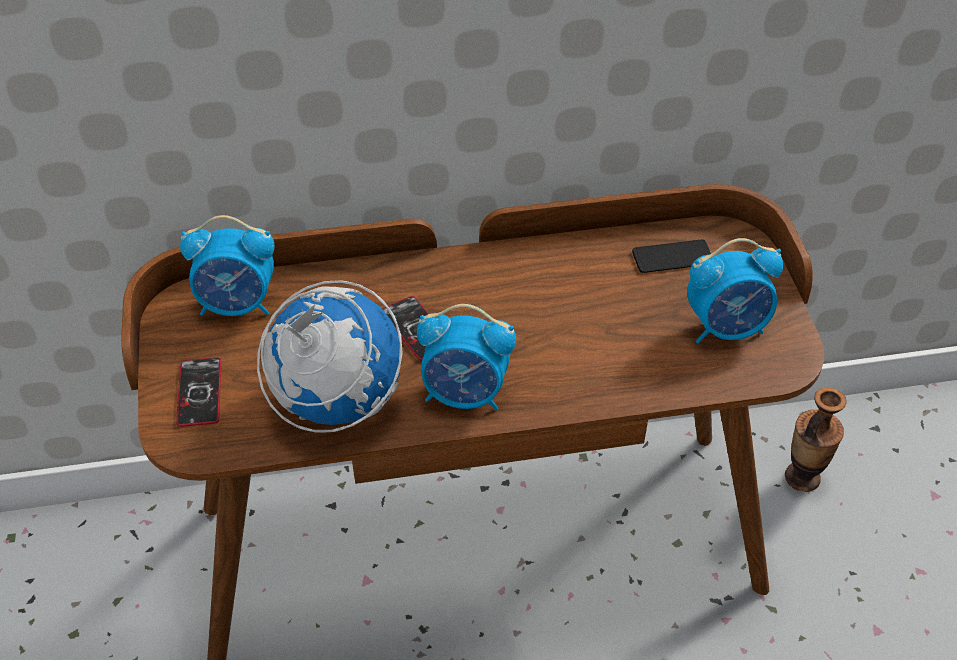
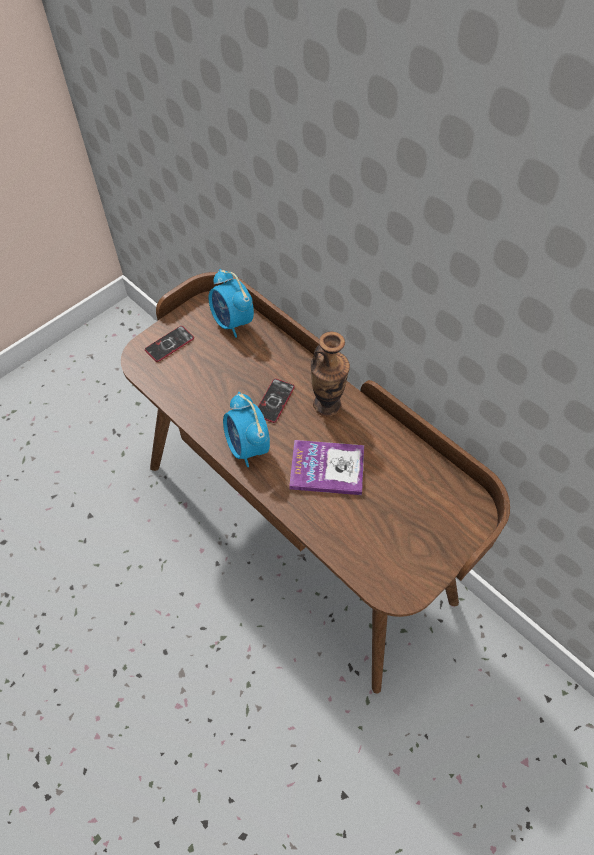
camera: 55 degrees right, 10 degrees up
globe [257,281,403,433] -> none
phone [632,240,711,273] -> none
alarm clock [687,238,783,344] -> none
vase [785,388,847,492] -> vase moved to [310,332,350,417]
none -> book [289,440,364,495]

